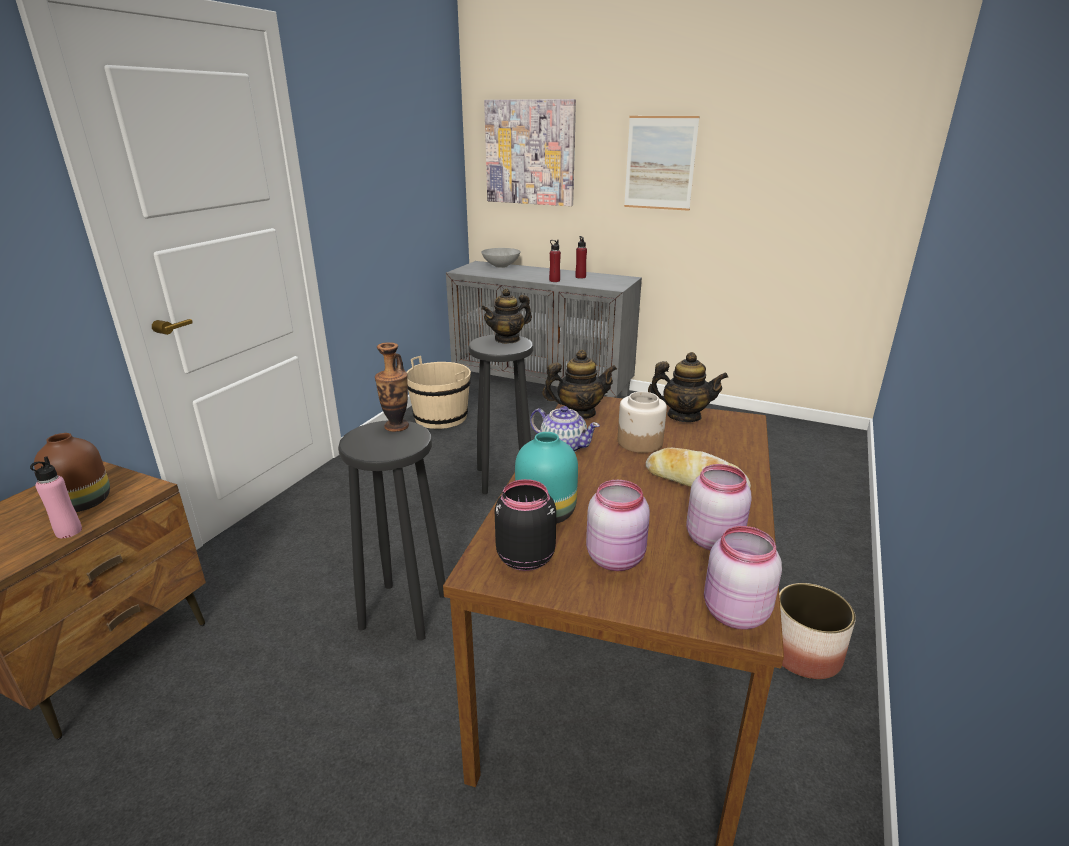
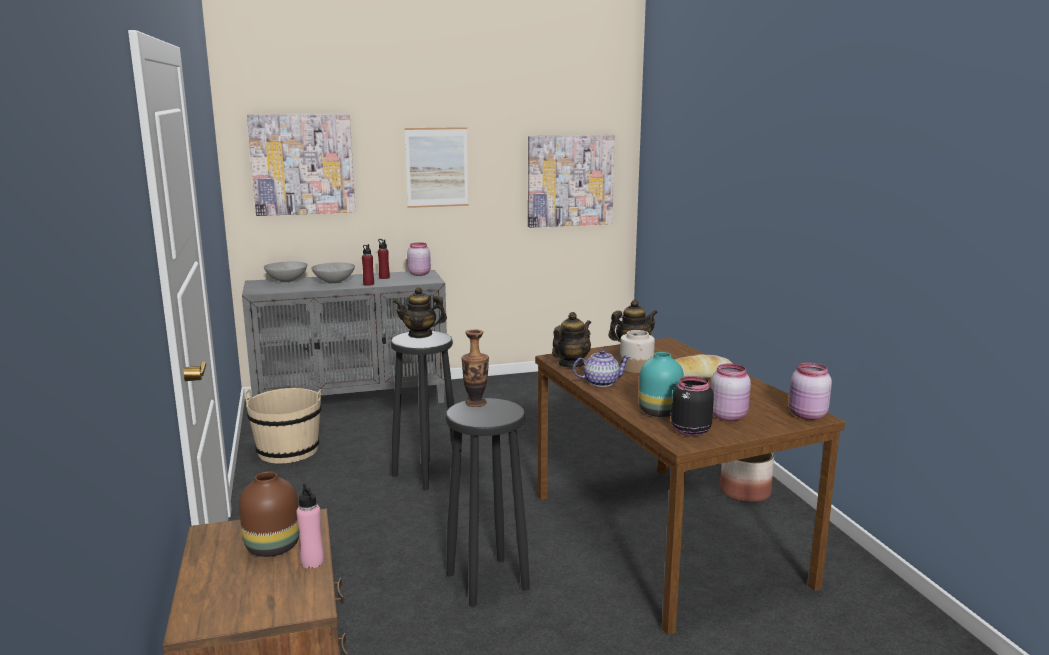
camera: 40 degrees left, 10 degrees down
teapot [481,288,532,344] -> teapot turned 75 degrees clockwise [393,287,447,338]
pink jar [686,464,752,551] -> pink jar moved to [407,243,431,276]
none -> grey bowl [311,263,355,284]
none -> picture [528,135,615,228]

